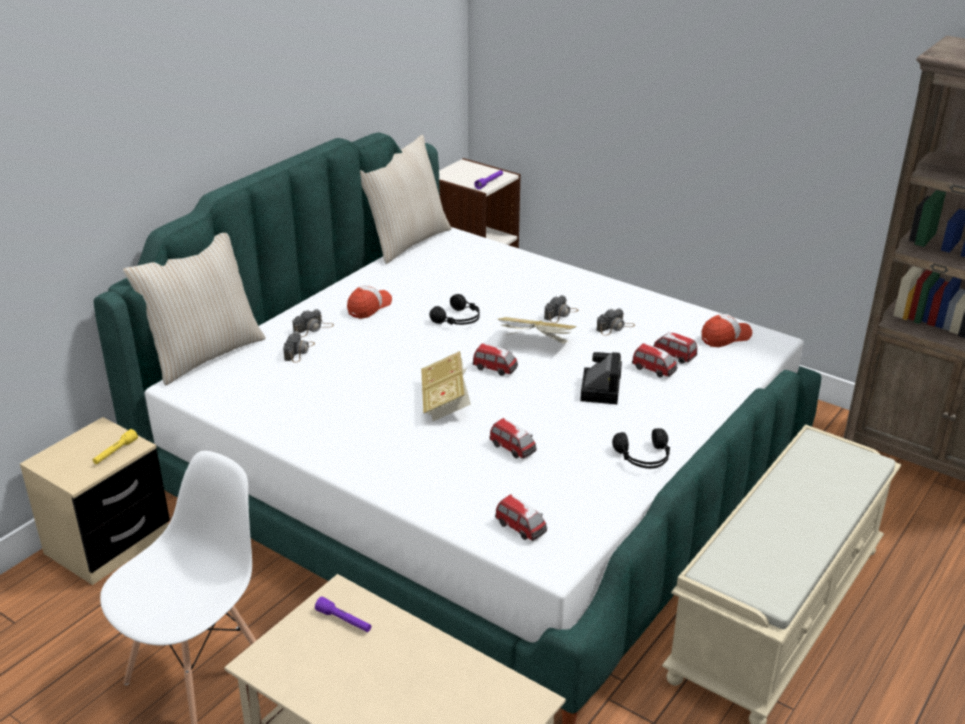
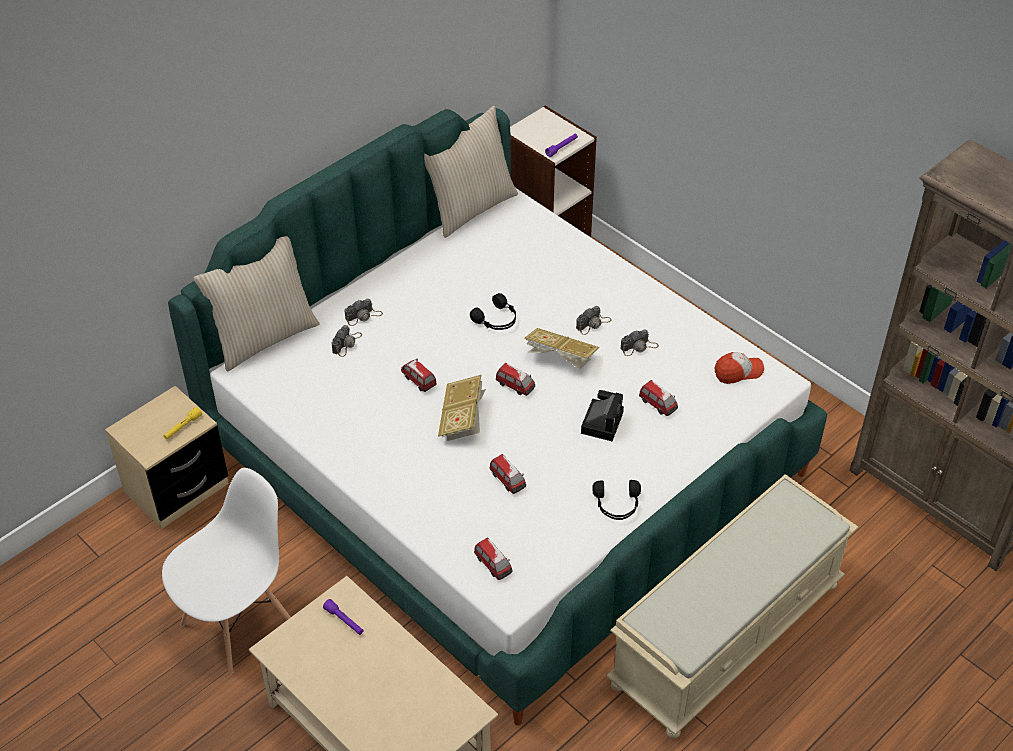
camera: 10 degrees right, 15 degrees up
cap [347,285,392,319] -> none
toy car [653,332,697,364] -> toy car moved to [401,359,437,392]

